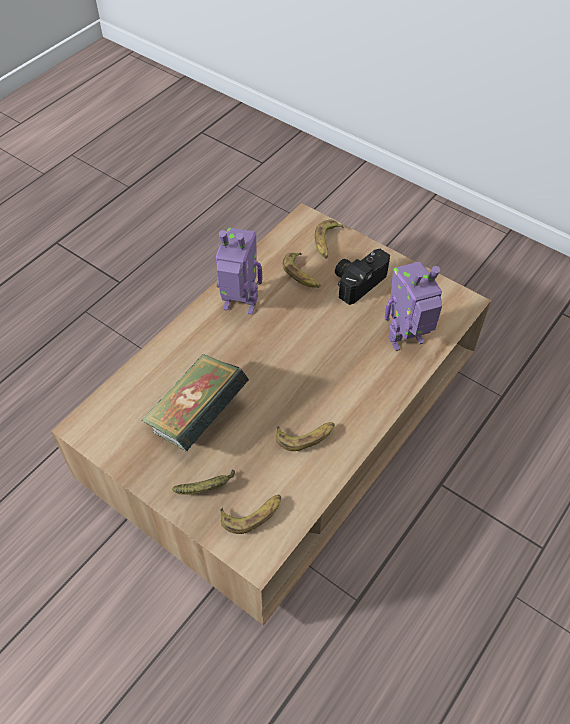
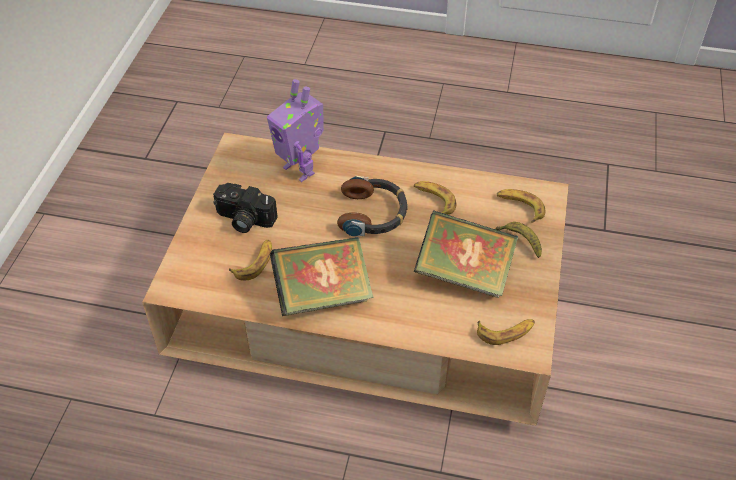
camera: 115 degrees left, 5 degrees down
toy robot [216,228,262,315] -> book [270,237,374,316]
banana [315,220,344,258] -> banana moved to [477,319,535,345]
none -> headphones [337,176,408,236]

